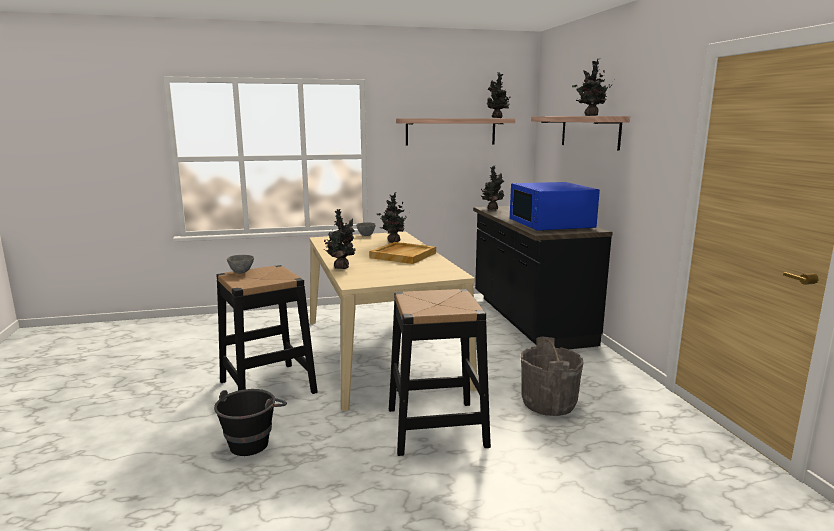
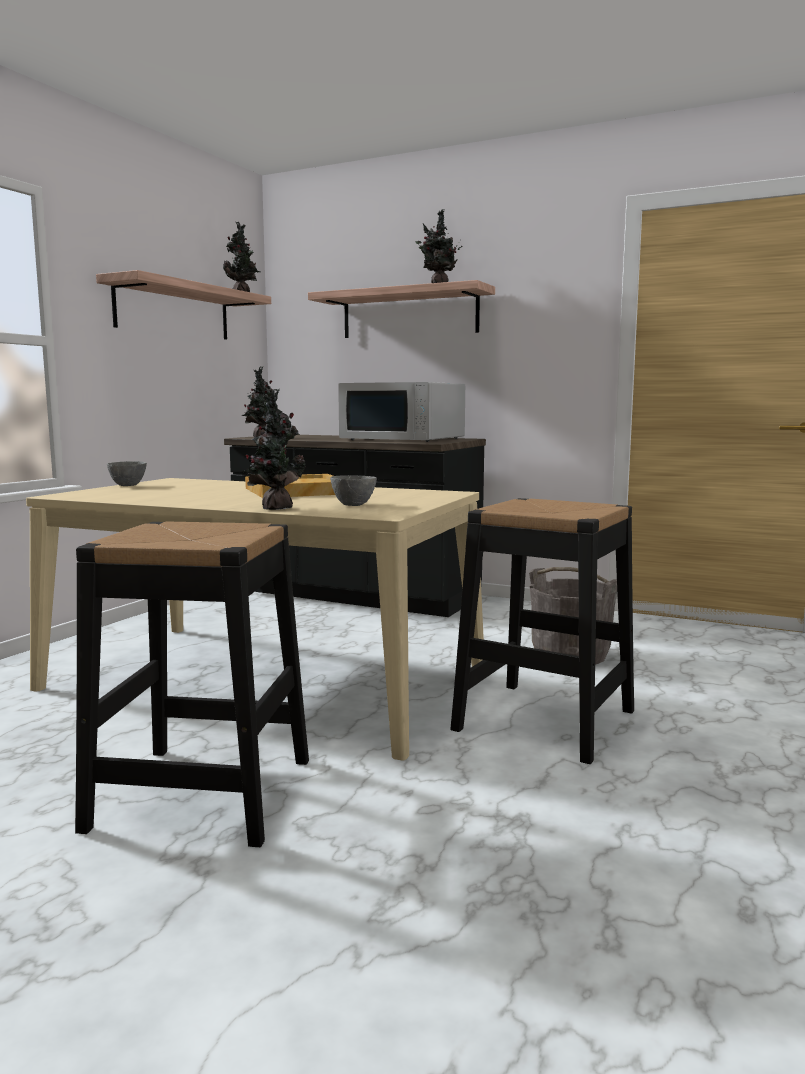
camera: 50 degrees left, 5 degrees down
black bucket [214,389,287,456] -> none
grey bowl [227,255,254,274] -> grey bowl moved to [330,475,377,506]
potted plant [377,192,407,243] -> none
blue microwave [510,182,600,231] -> white microwave [338,382,465,442]

